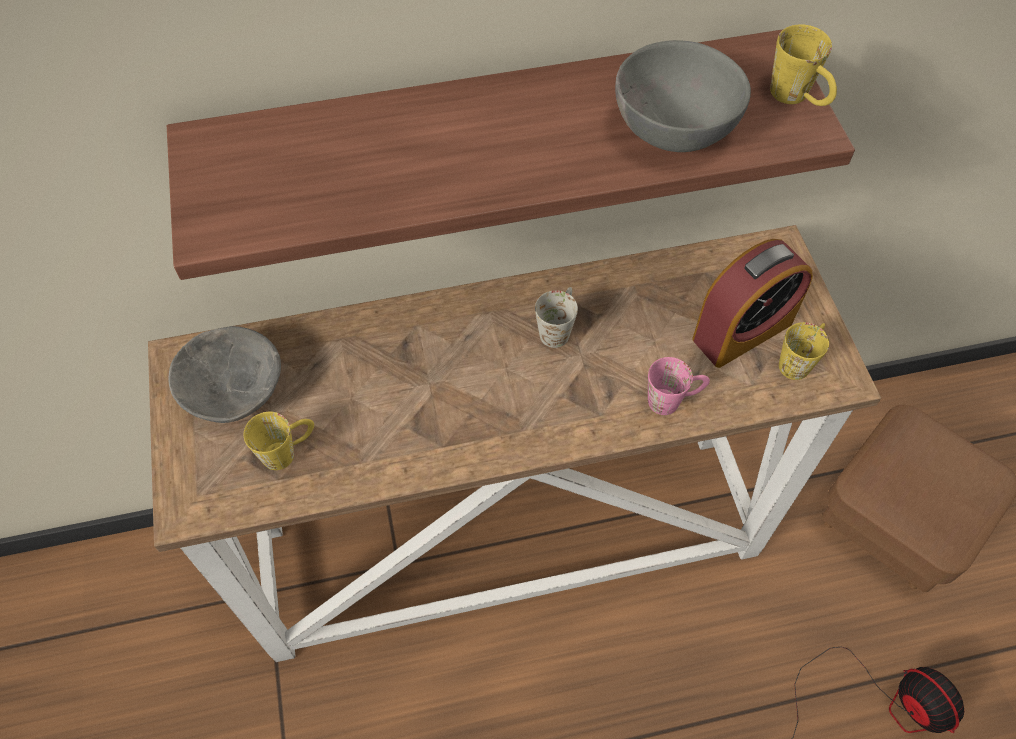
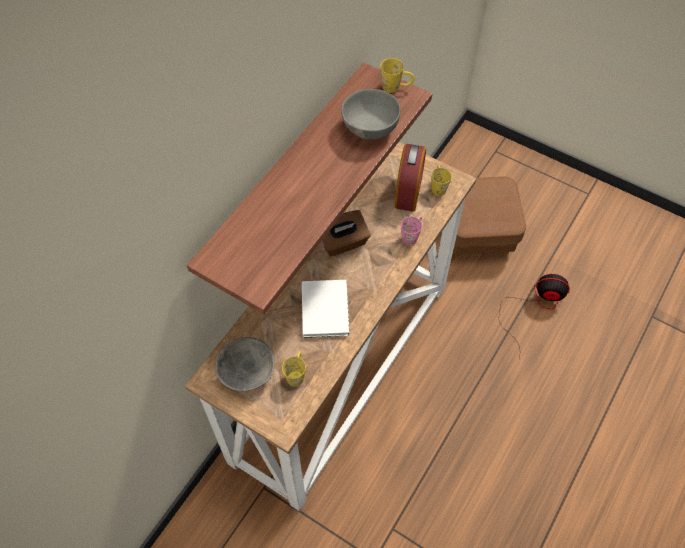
camera: 45 degrees left, 0 degrees up
white mug [535,287,578,348] -> brown tissue box [321,210,371,257]
none -> white book [302,280,349,338]

